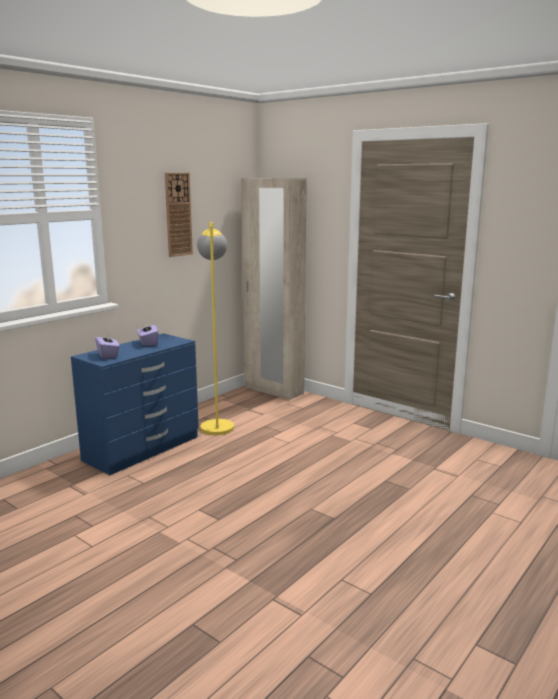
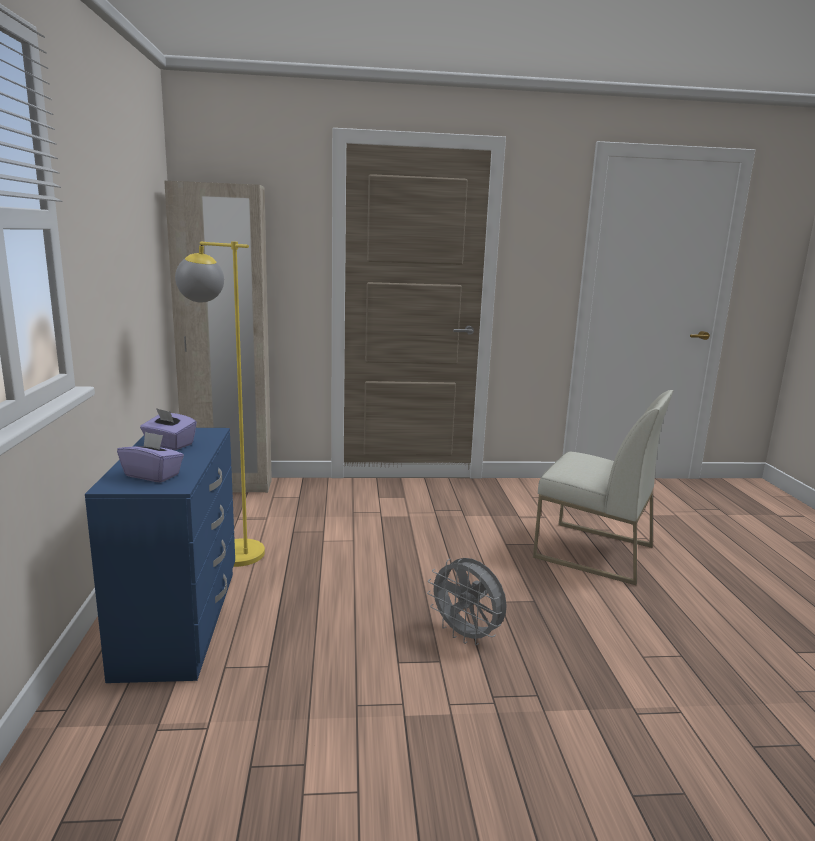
camera: 45 degrees left, 0 degrees up
wall clock [165,173,193,257] -> none
none -> grey fan [427,558,507,645]
none -> white chair [533,390,674,585]

